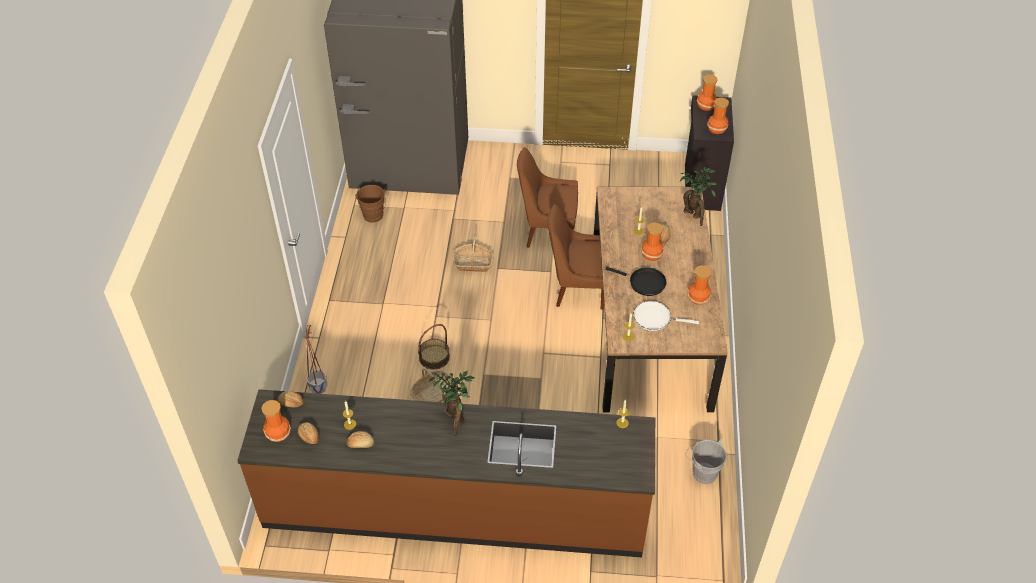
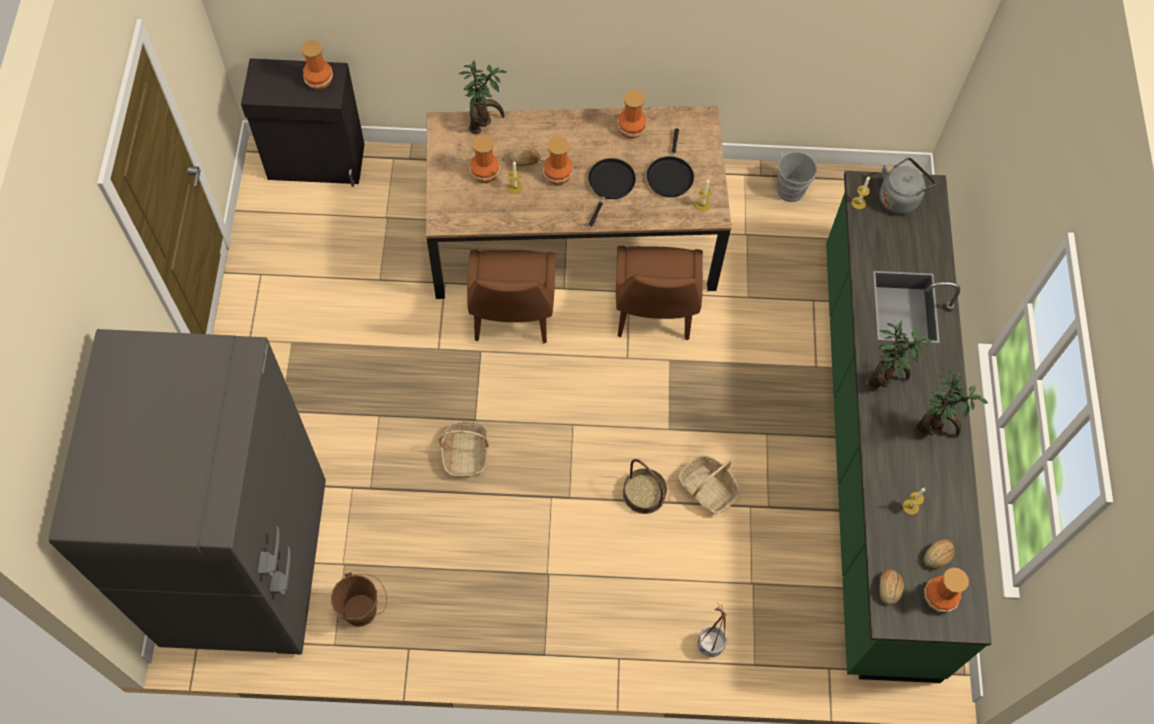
camera: 95 degrees left, 15 degrees up
brown counter [237,389,655,558] -> green counter [826,171,992,683]
bread [347,431,374,448] -> none
brown chair [517,147,578,248] -> brown chair moved to [616,246,703,340]
white frying pan [633,301,699,331] -> black frying pan [646,128,694,197]
vase [697,74,718,111] -> vase moved to [469,135,500,183]
none -> grey kettle [879,157,936,214]
none -> potted plant [914,371,988,437]

